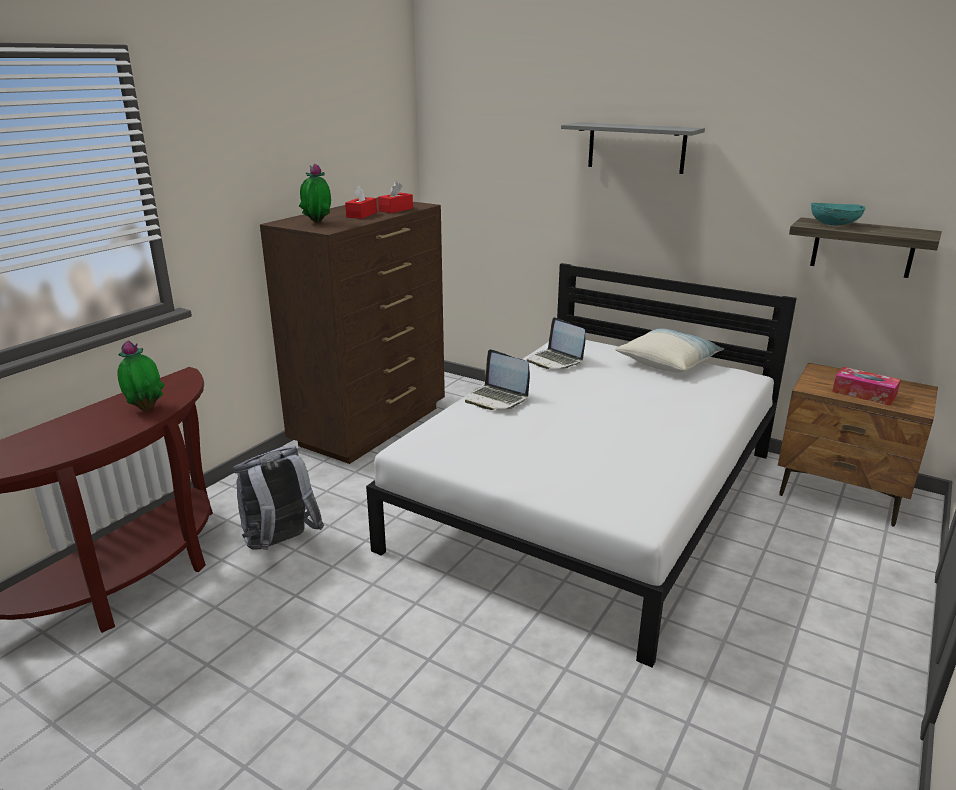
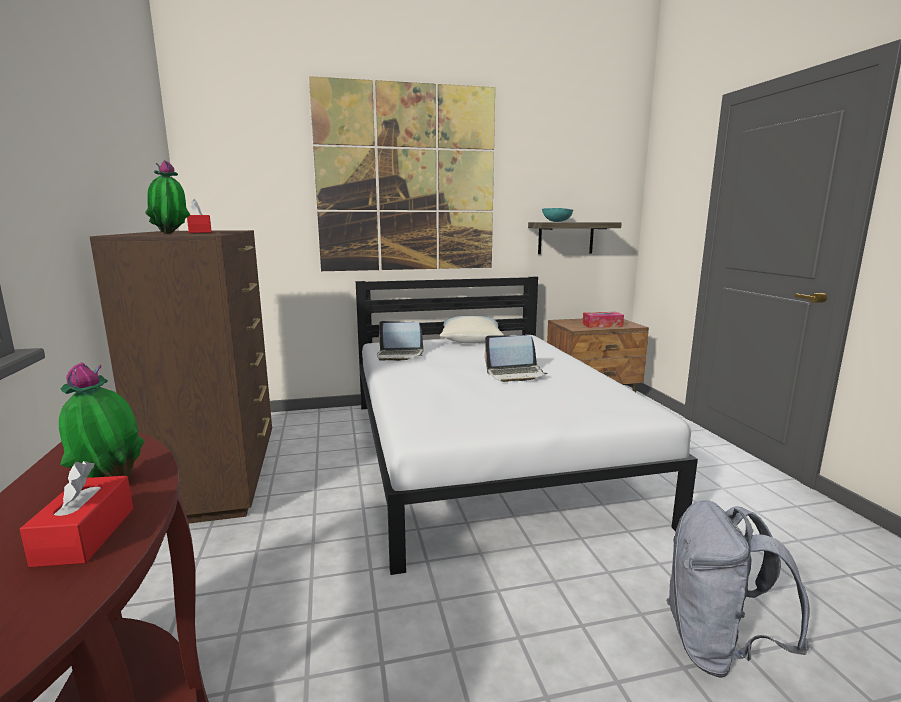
camera: 45 degrees left, 10 degrees down
grey backpack [232,446,324,550] -> grey backpack moved to [666,500,810,678]
red tissue box [378,182,413,213] -> red tissue box moved to [20,461,133,567]
laptop [465,349,530,410] -> laptop moved to [484,335,547,382]
grey shelf [561,122,705,174] -> picture [309,76,495,271]

